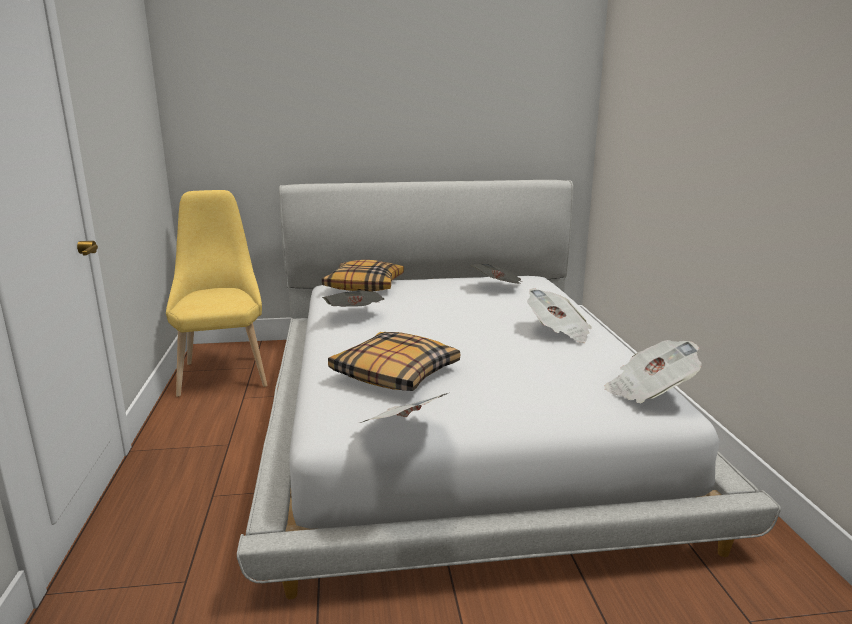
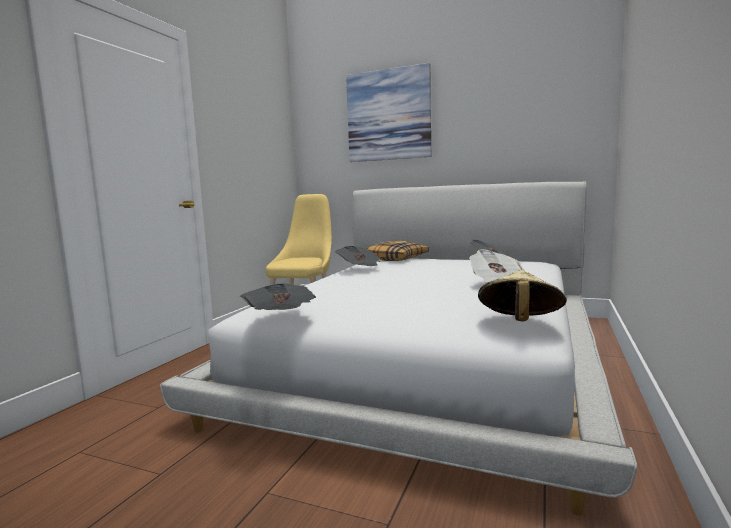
camera: 30 degrees right, 10 degrees down
pillow [328,332,460,391] -> none
newspaper [605,340,702,403] -> beige hat [478,270,567,322]
none -> picture [346,63,431,162]

